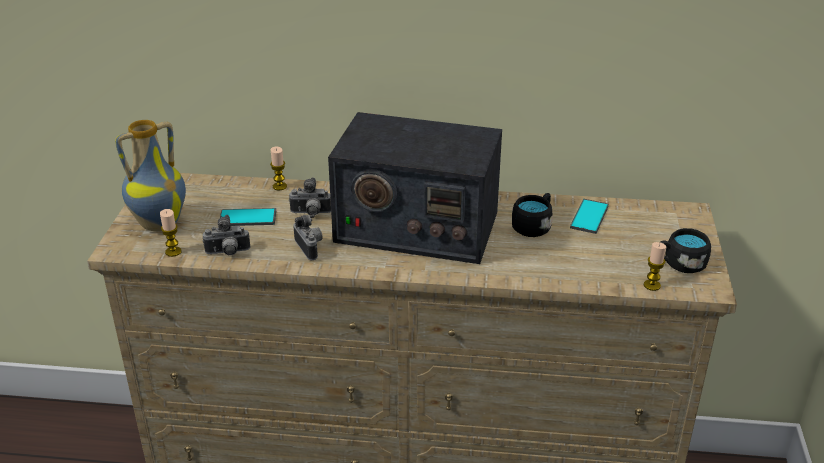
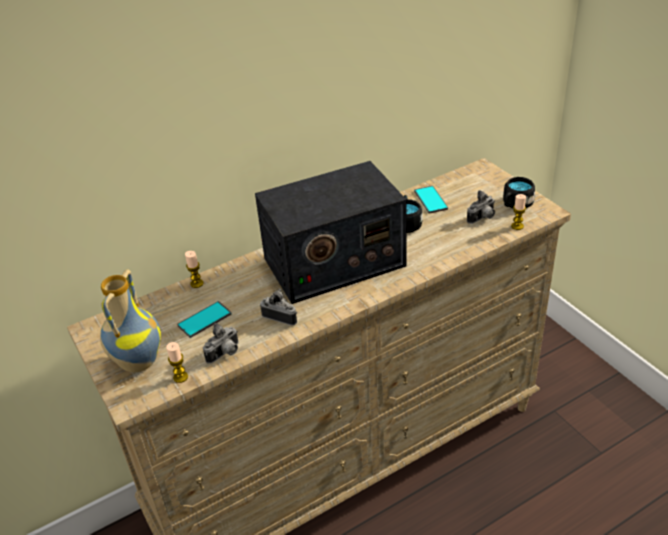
camera: 35 degrees left, 5 degrees up
camera [289,177,331,216] -> camera moved to [467,190,495,224]

